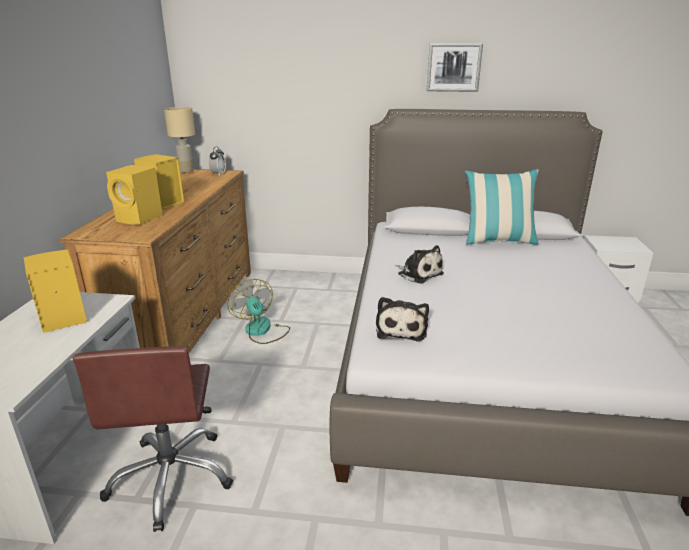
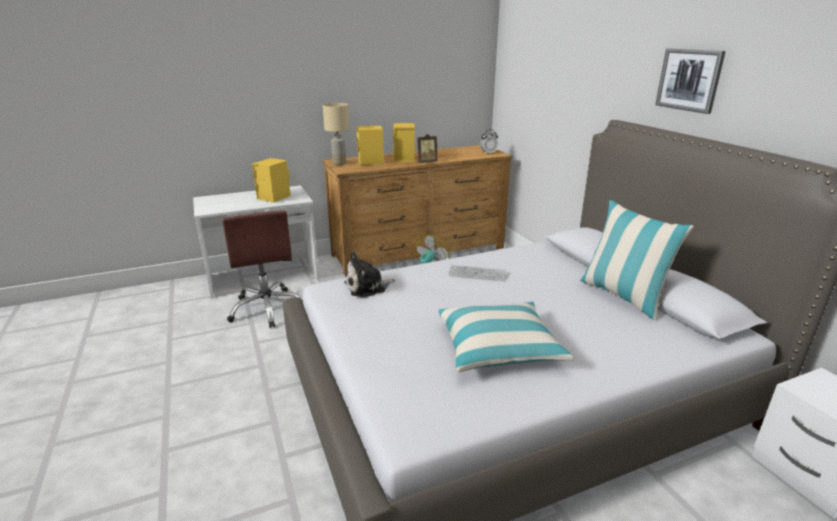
camera: 60 degrees right, 0 degrees up
brown office chair [72,346,233,532] -> brown office chair turned 75 degrees counterclockwise [222,211,302,328]
beige table lamp [164,107,195,173] -> beige table lamp moved to [323,103,350,165]
plush toy [395,245,444,284] -> keyboard [448,265,506,281]
none -> picture frame [417,134,438,163]
none -> pillow [439,302,574,372]

